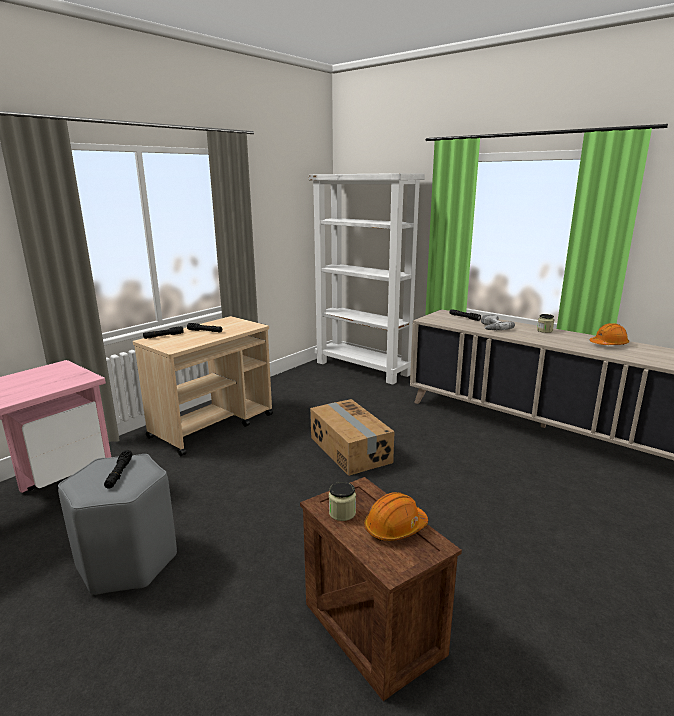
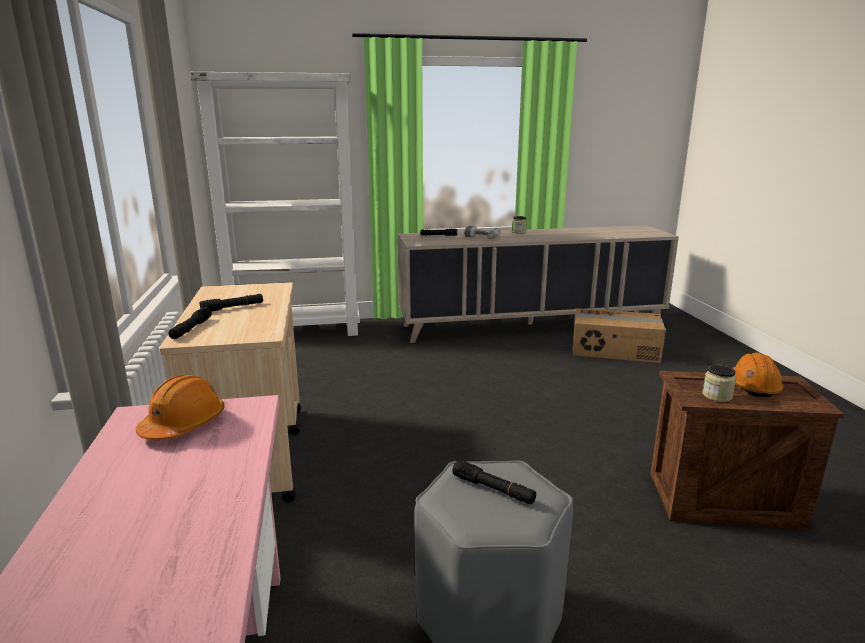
camera: 50 degrees left, 0 degrees up
cardboard box [310,399,395,476] -> cardboard box moved to [573,308,666,363]
orange hard hat [590,323,629,345] -> orange hard hat moved to [136,375,225,440]

